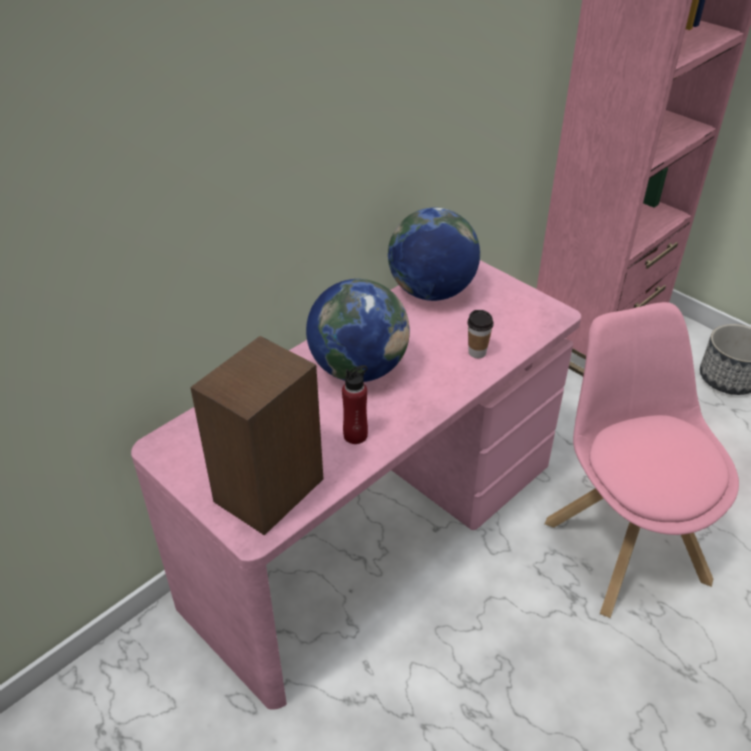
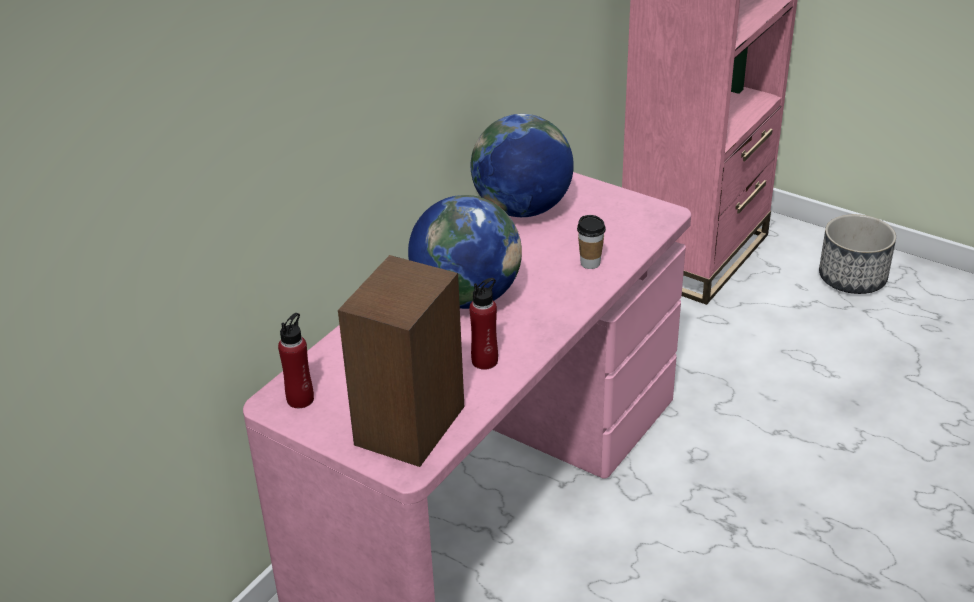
camera: 10 degrees left, 5 degrees down
pink chair [545,302,739,618] -> none
none -> red bottle [278,313,314,408]

